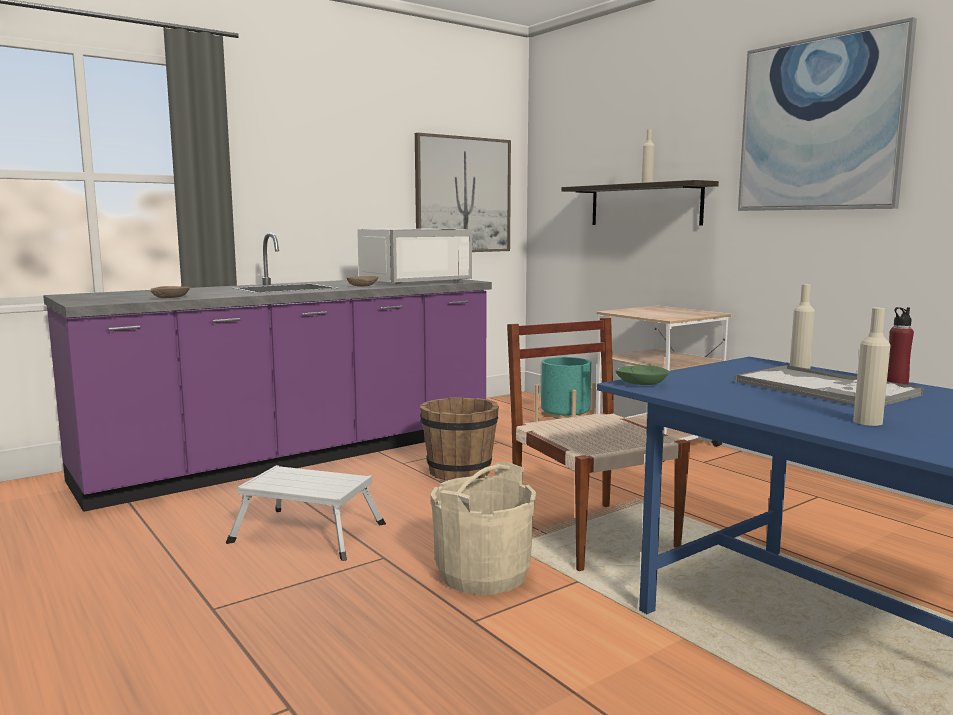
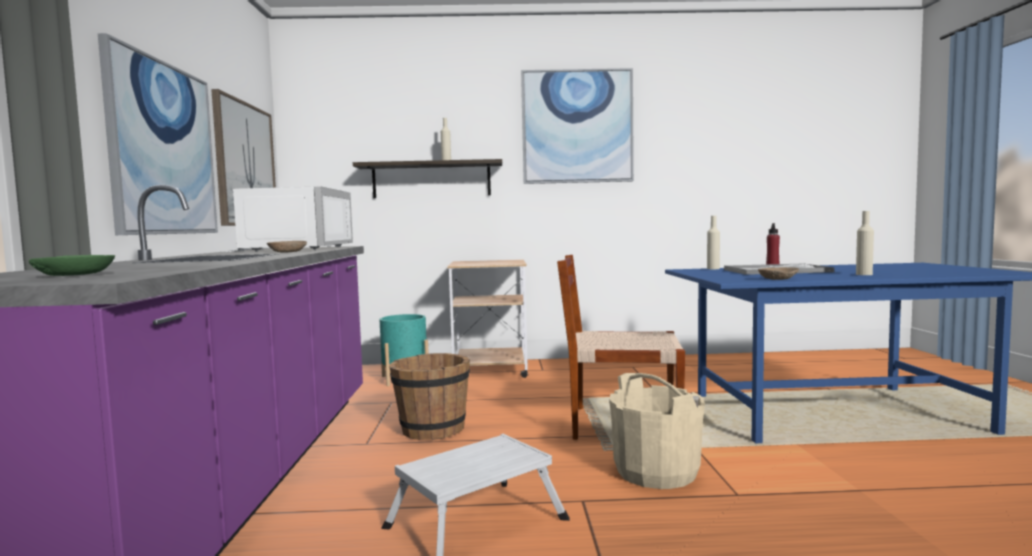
camera: 55 degrees left, 5 degrees down
beige bowl [150,286,190,298] -> beige bowl moved to [758,267,799,280]
green bowl [616,365,669,385] -> green bowl moved to [29,255,115,276]
none -> picture [98,33,218,235]

